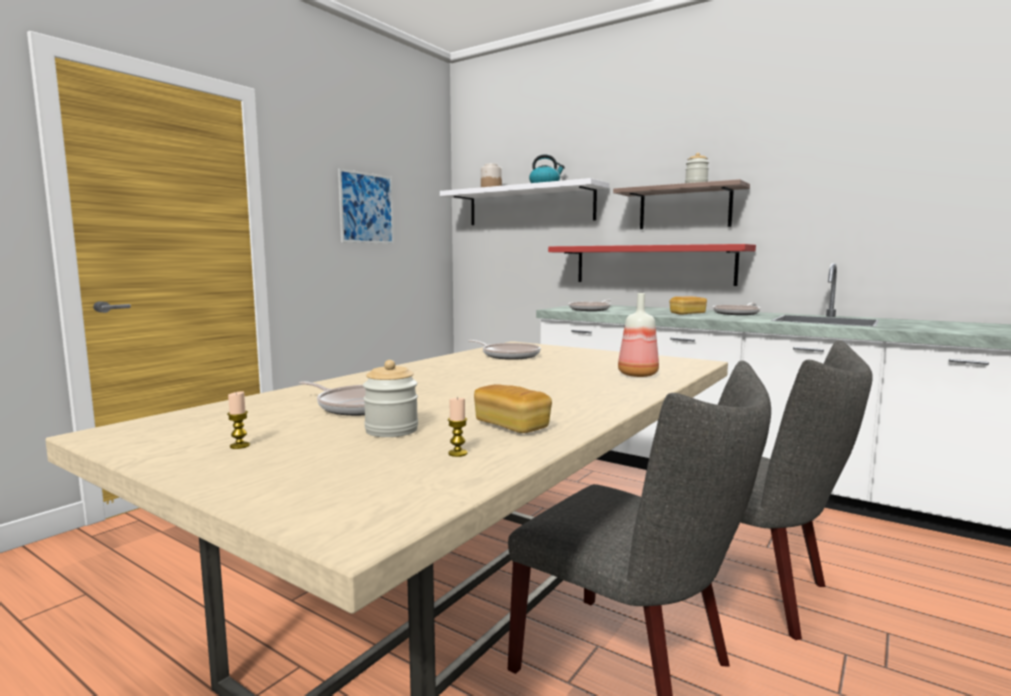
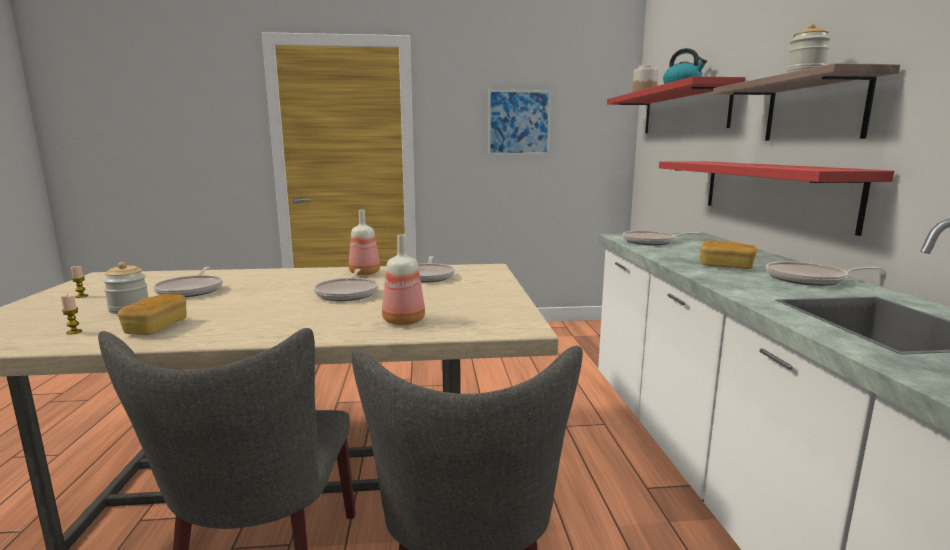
camera: 50 degrees right, 5 degrees up
white shelf [440,178,609,225] -> red shelf [607,76,746,133]
none -> frying pan [314,269,378,301]
none -> bottle [349,210,380,275]

